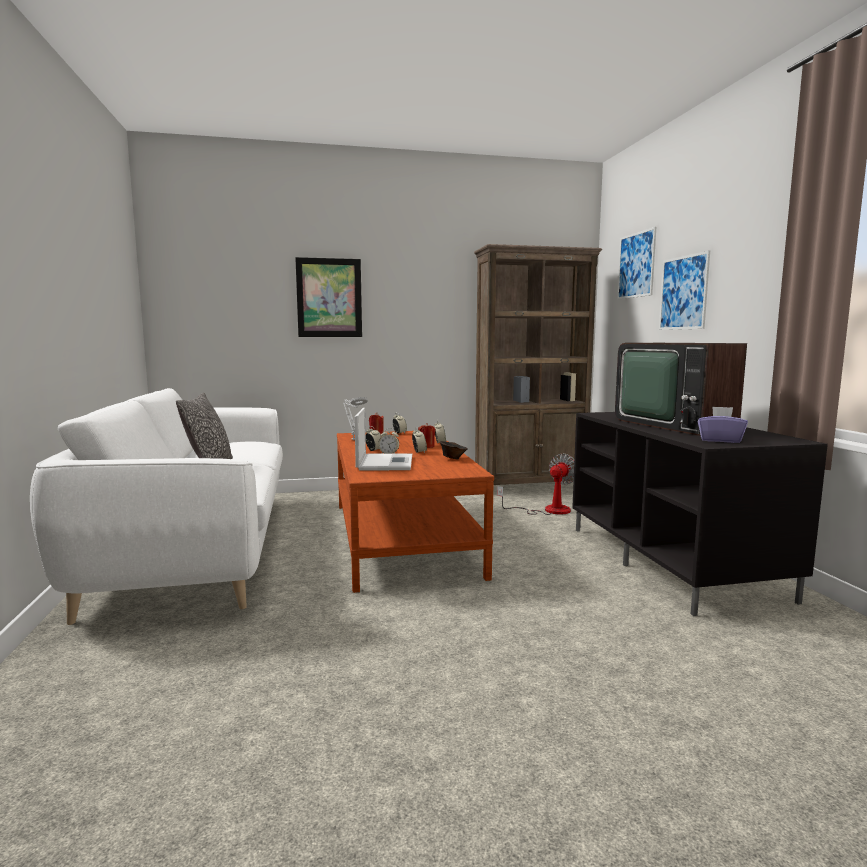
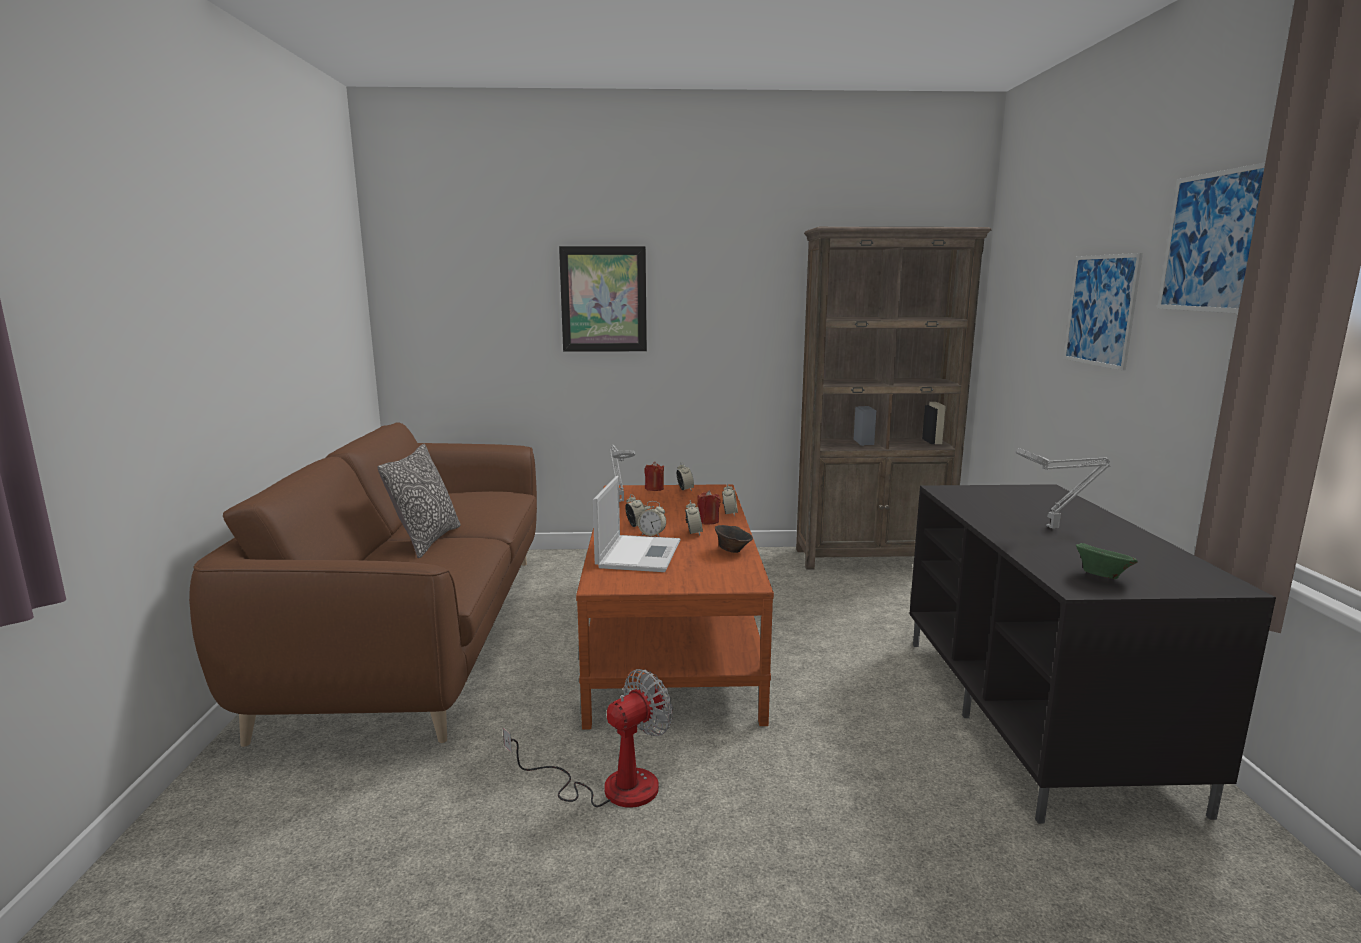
camera: 10 degrees right, 5 degrees up
white sofa [30,388,283,625] -> brown sofa [189,423,537,747]
fan [497,454,574,515] -> fan moved to [503,669,673,808]
television [615,343,747,436] -> grey table lamp [1016,448,1110,529]
picture [617,227,656,300] -> picture moved to [1157,162,1265,313]
purple tissue box [698,406,748,443] -> green bowl [1076,543,1138,579]

